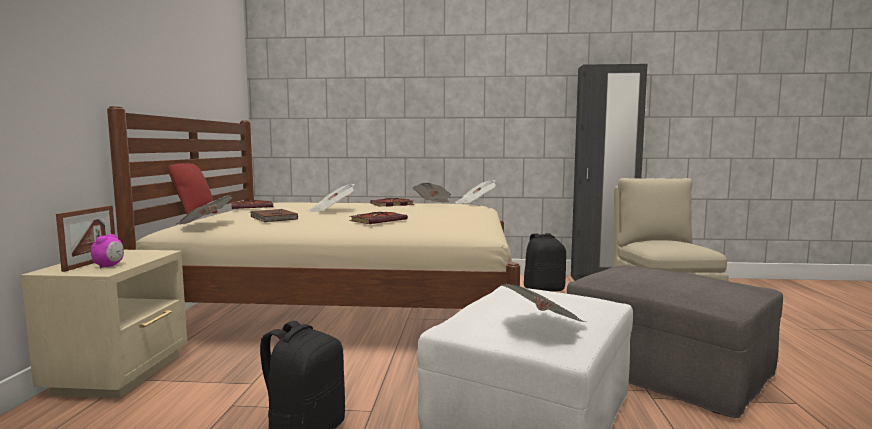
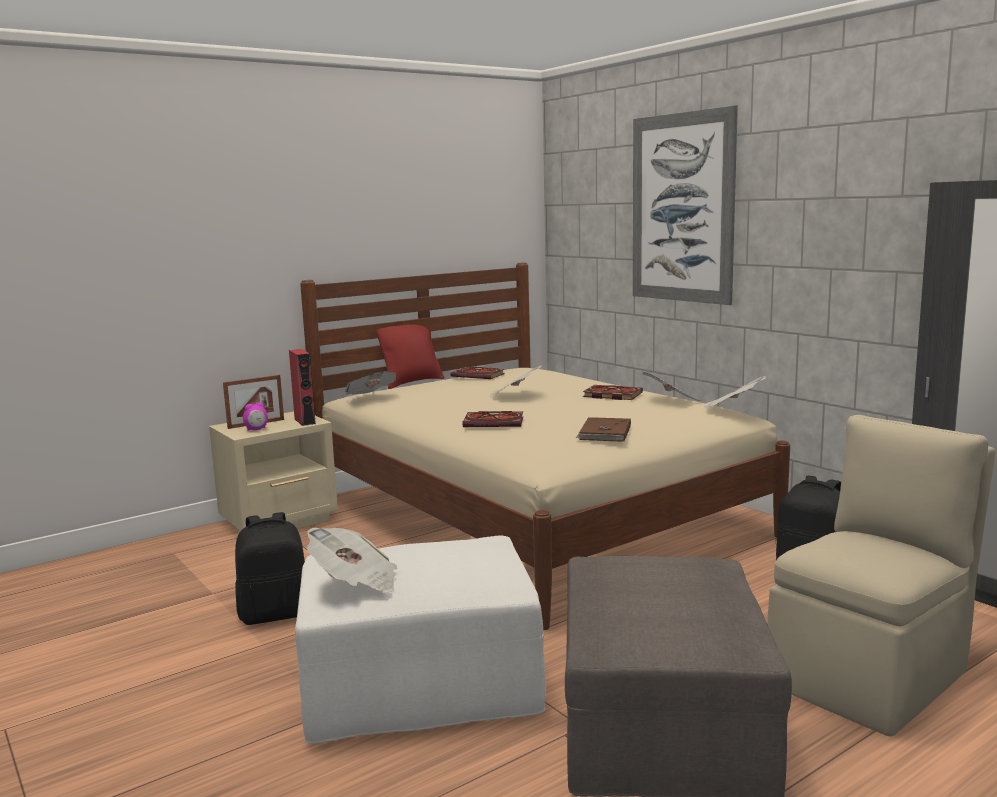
camera: 50 degrees right, 5 degrees up
brown book [250,209,298,222] -> brown book moved to [576,417,631,442]
none -> red speaker [289,349,316,426]
none -> picture [633,105,738,305]

